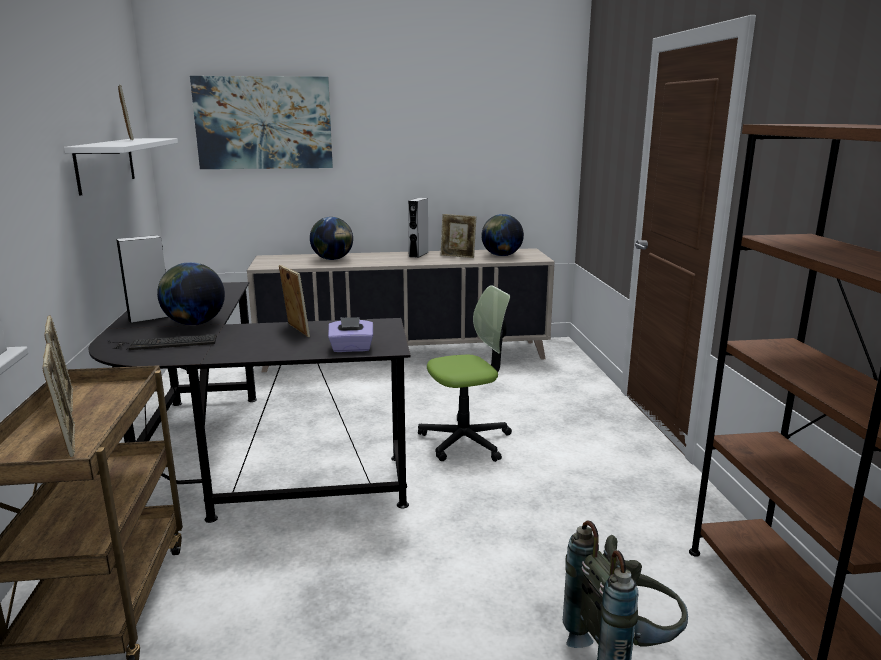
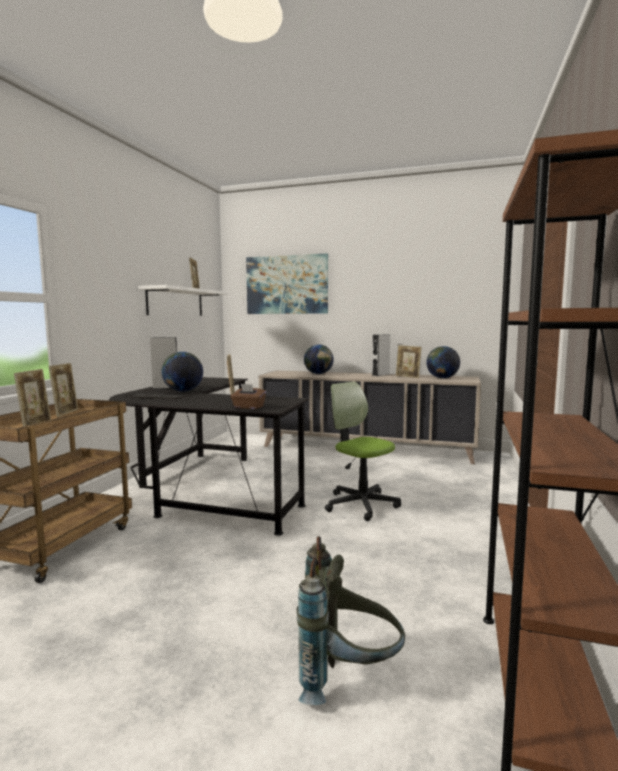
camera: 25 degrees right, 10 degrees down
purple tissue box [328,317,373,352] -> brown tissue box [231,384,266,409]
office chair [418,285,512,462] -> office chair turned 135 degrees counterclockwise [325,382,401,521]

